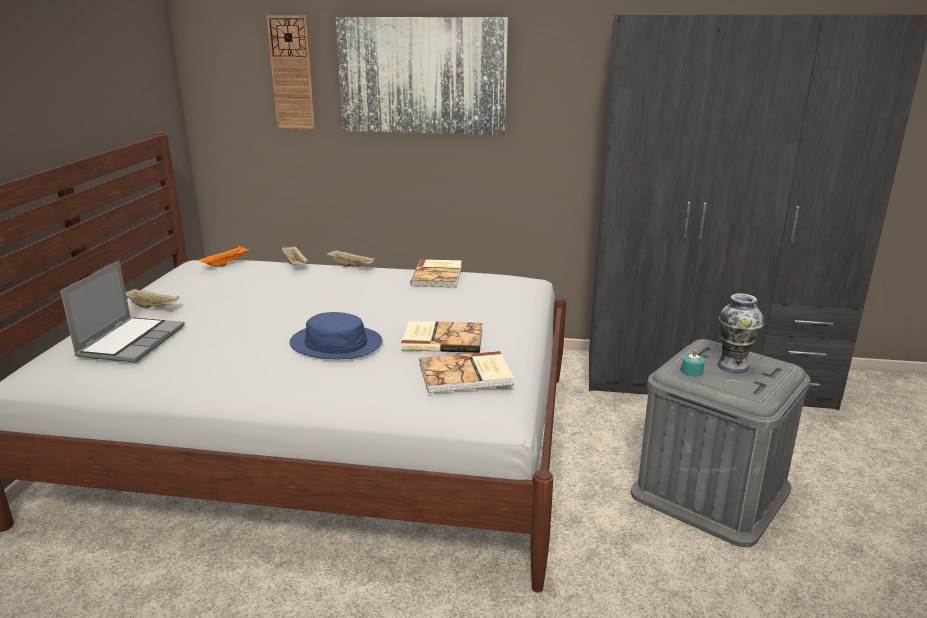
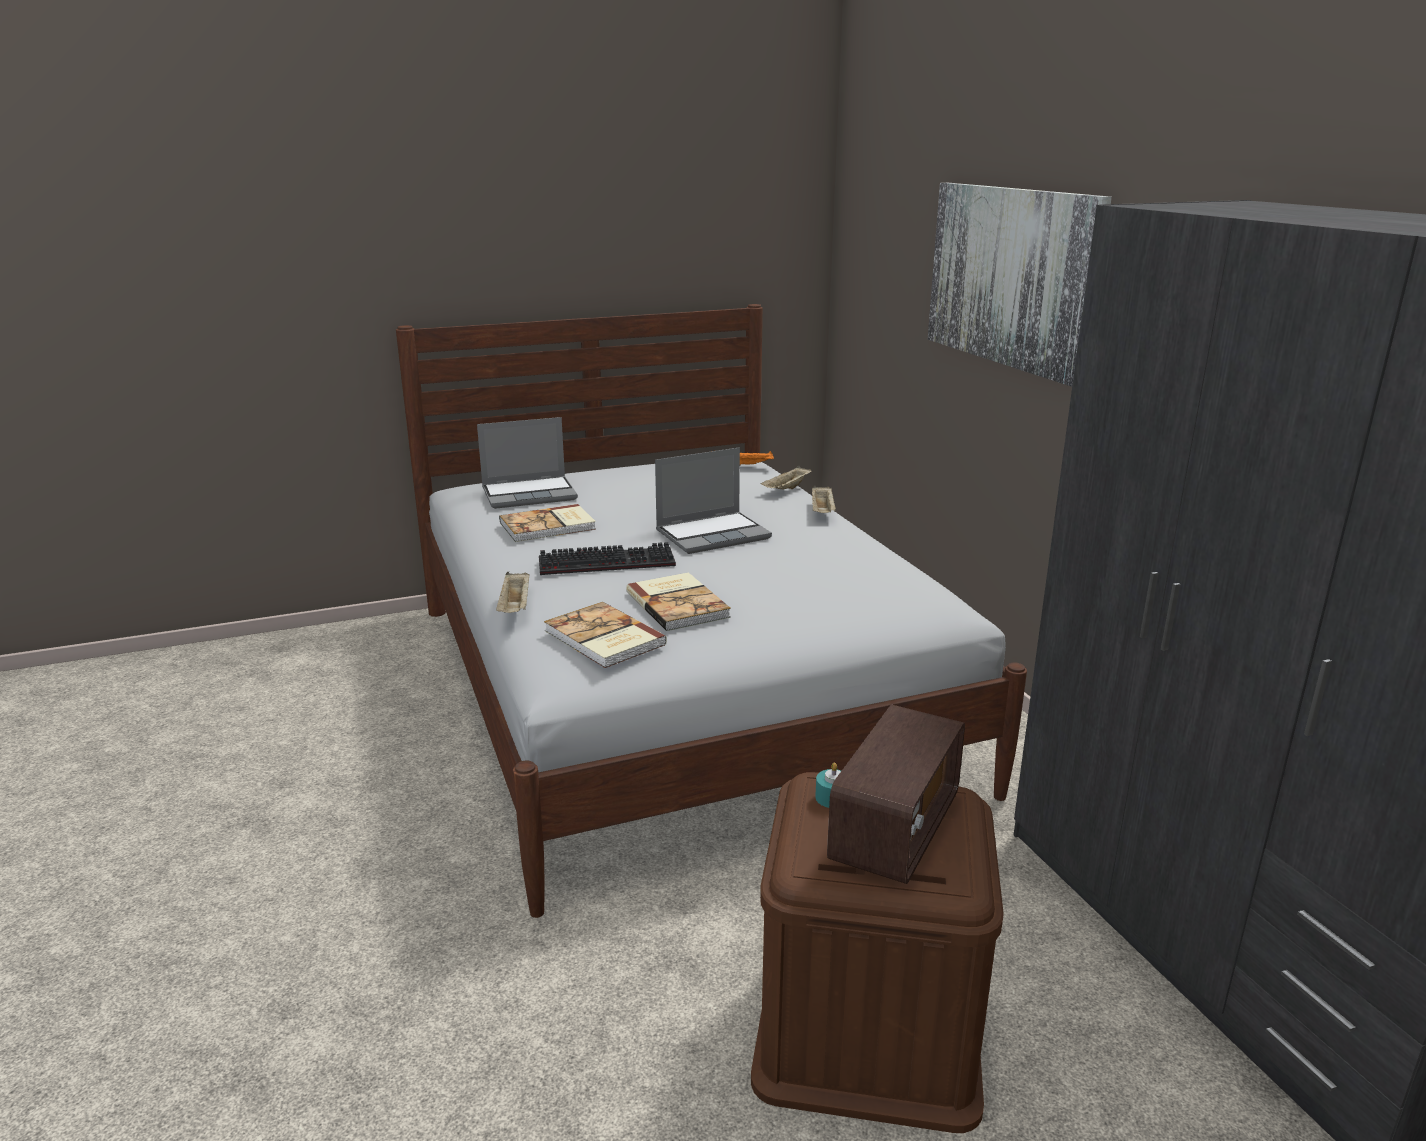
camera: 60 degrees right, 0 degrees up
beige tray [126,289,180,309] -> beige tray moved to [496,572,530,613]
wall clock [266,15,316,129] -> none
blue hat [289,312,382,359] -> keyboard [539,542,676,575]
book [410,259,462,288] -> book moved to [499,504,596,542]
grey storage box [631,339,811,547] -> brown storage box [751,772,1004,1133]
vase [717,293,764,373] -> radio [827,705,965,884]
none -> laptop [655,447,772,554]

